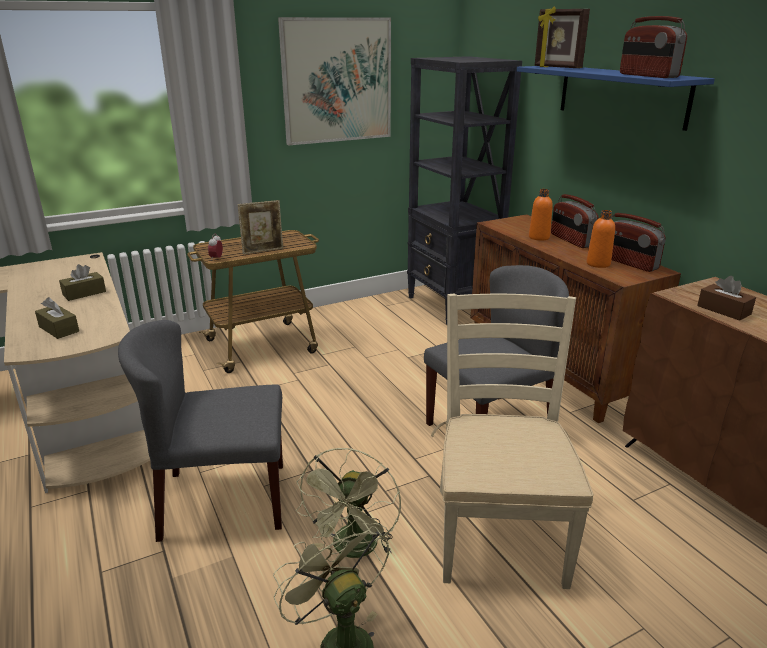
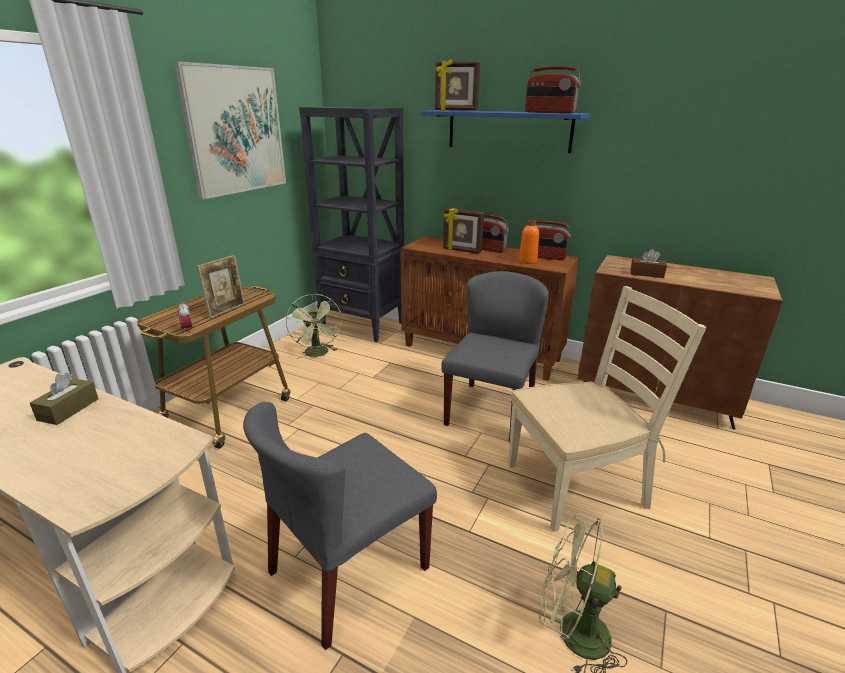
camera: 35 degrees left, 0 degrees up
brown tissue box [35,297,79,339] -> none
green fan [296,448,401,558] -> green fan moved to [286,294,342,359]
beige chair [431,293,594,589] -> beige chair turned 105 degrees clockwise [508,286,706,532]
orange bottle [529,189,553,241] -> picture frame [443,208,484,254]

